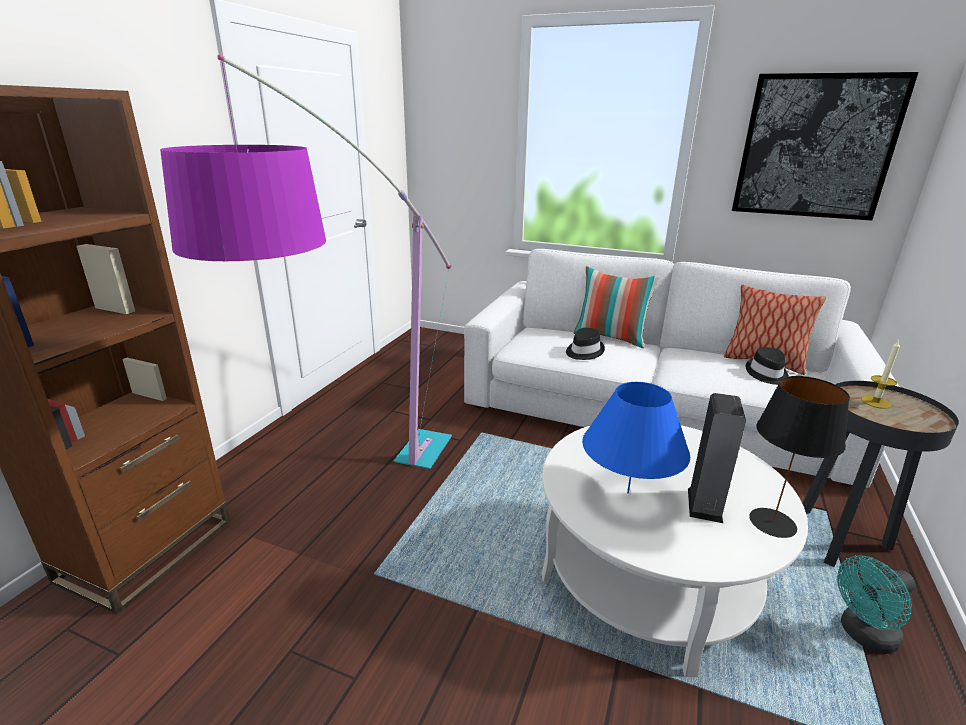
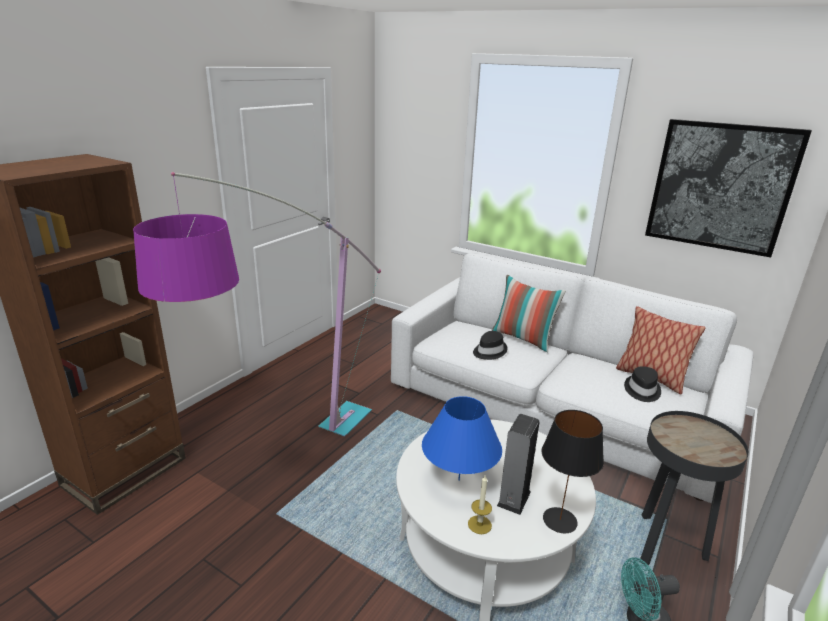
camera: 10 degrees right, 0 degrees up
candle [861,340,900,409] -> candle moved to [468,475,492,534]

